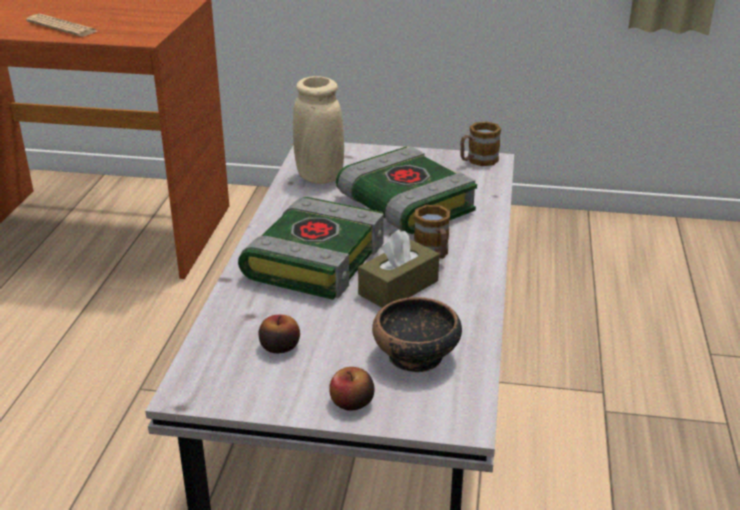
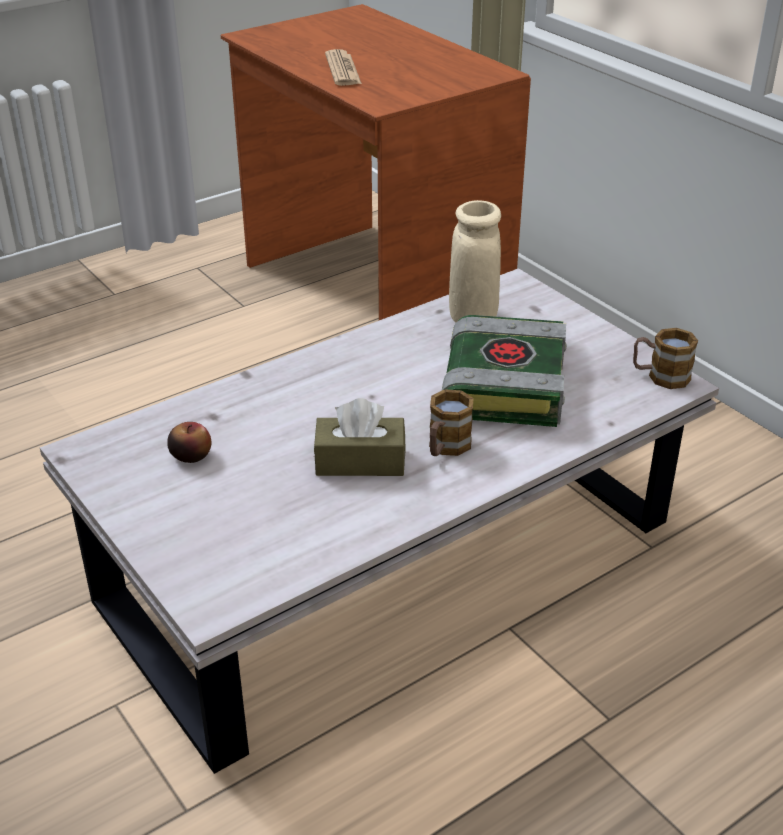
camera: 45 degrees right, 5 degrees up
book [238,197,384,300] -> none
apple [329,367,375,411] -> none
bowl [372,297,462,372] -> none

